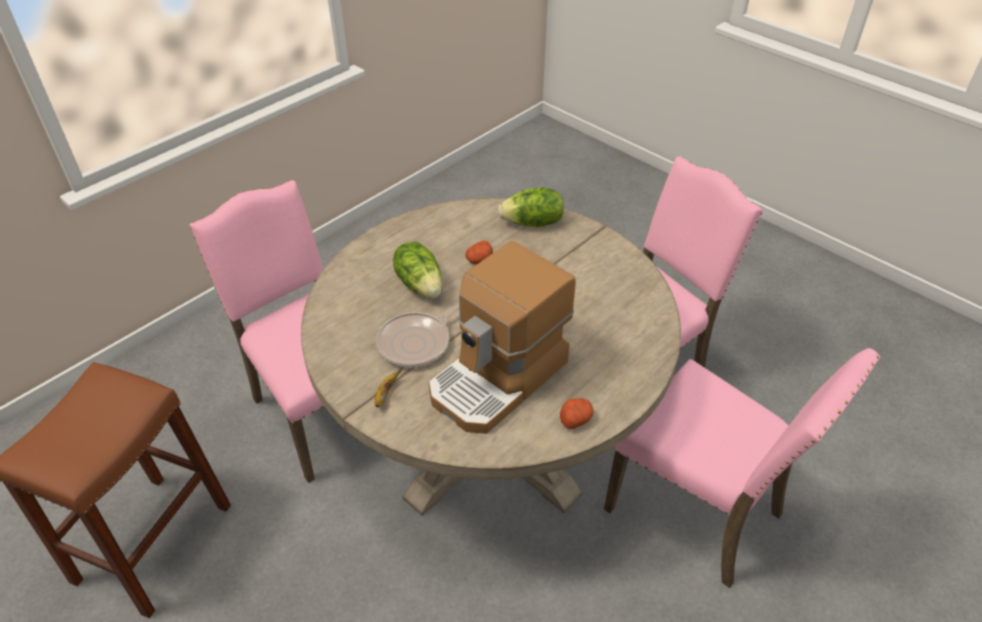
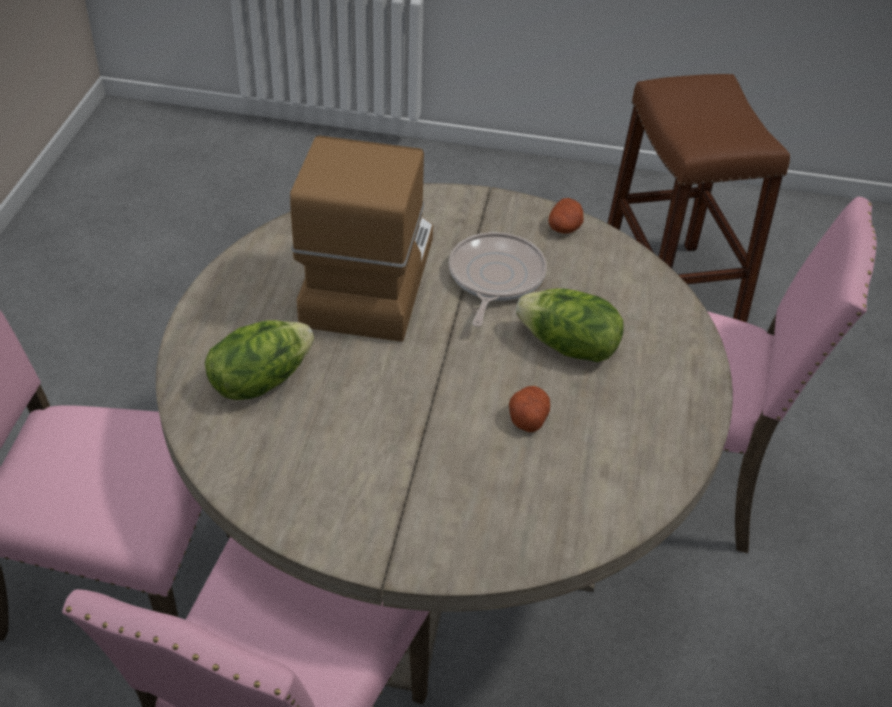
camera: 145 degrees right, 0 degrees up
banana [374,368,402,407] -> none
lettuce [498,188,564,227] -> lettuce moved to [205,320,314,400]
potato [560,399,594,429] -> potato moved to [549,198,584,233]

